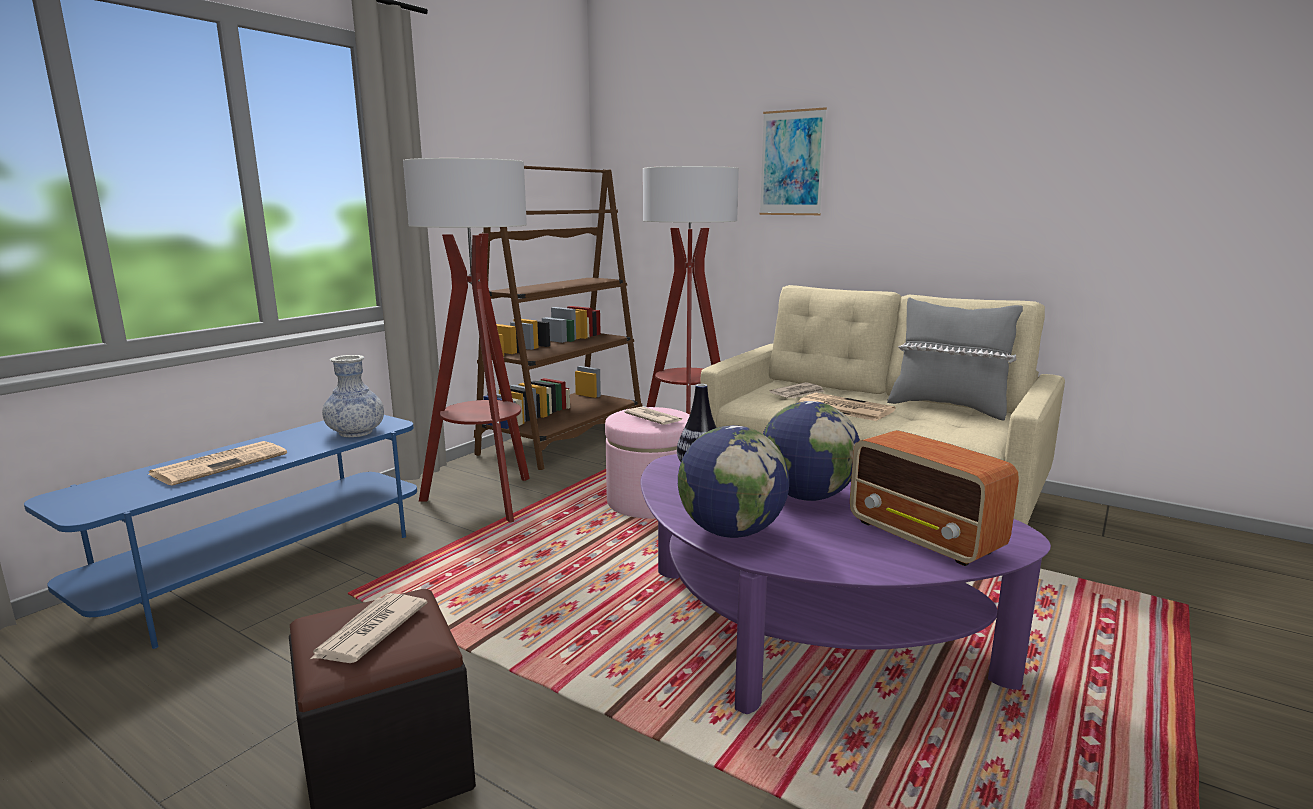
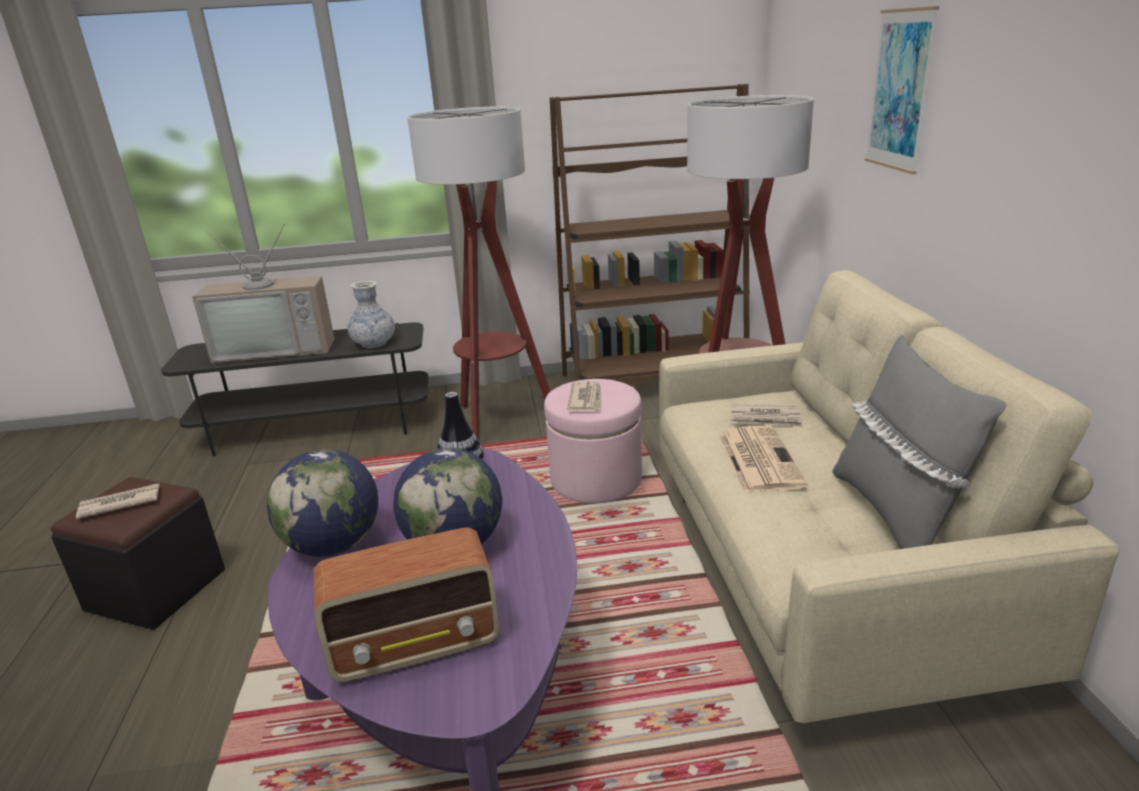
camera: 50 degrees right, 10 degrees up
blue tv stand [24,415,417,649] -> grey tv stand [161,322,429,456]
newspaper [149,441,287,486] -> television [192,224,335,363]
radio [850,430,1019,566] -> radio turned 120 degrees counterclockwise [314,527,499,682]

